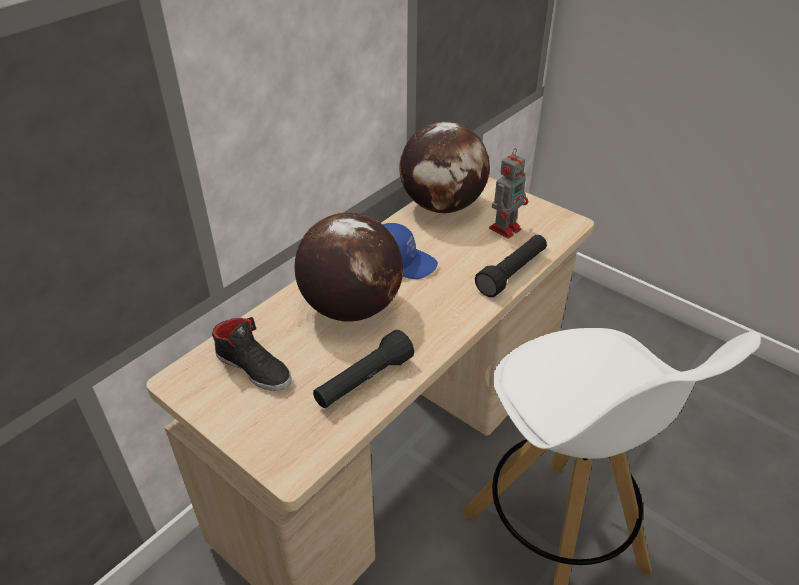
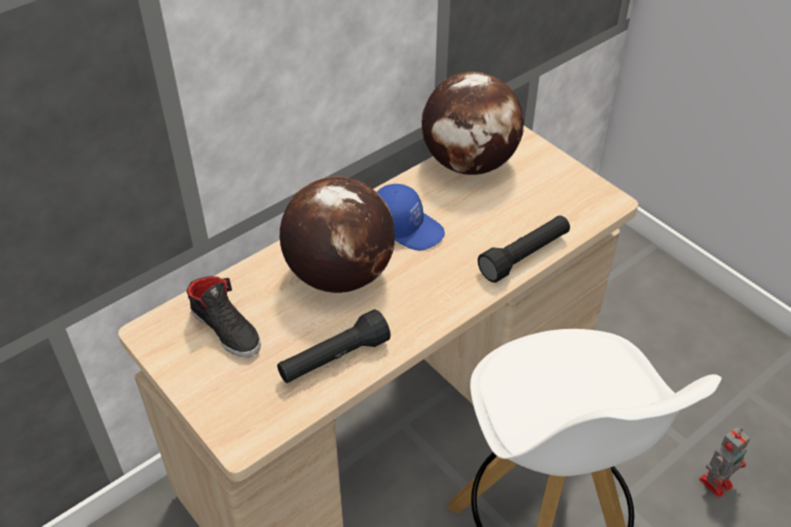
camera: 10 degrees right, 5 degrees up
toy robot [489,148,528,239] -> toy robot moved to [699,427,750,498]

